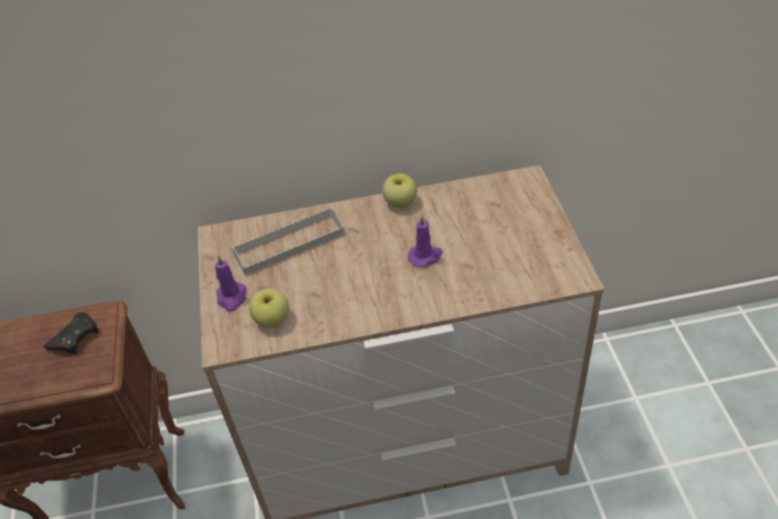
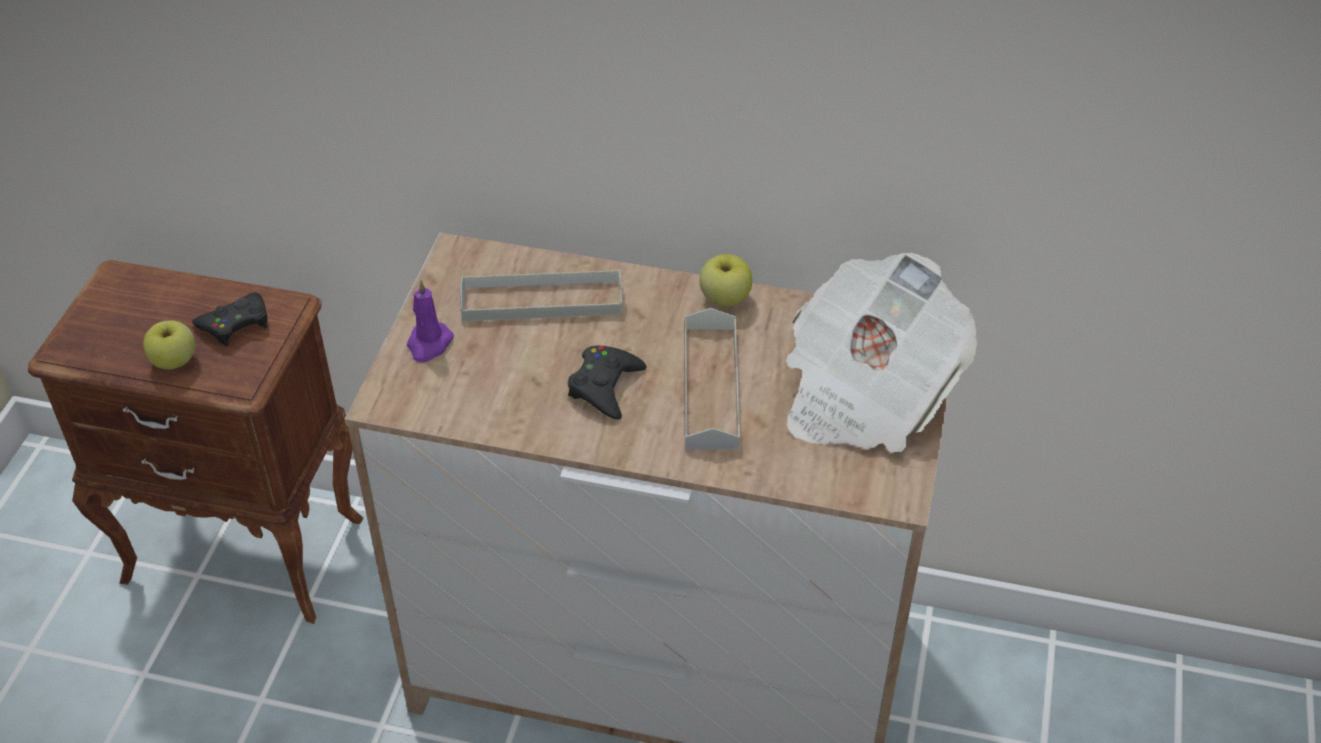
camera: 20 degrees right, 0 degrees up
apple [249,289,289,328] -> apple moved to [143,320,195,370]
purple candle [408,215,443,267] -> grey tray [685,308,740,450]
none -> black game controller [568,346,646,420]
none -> newspaper [786,253,977,453]

